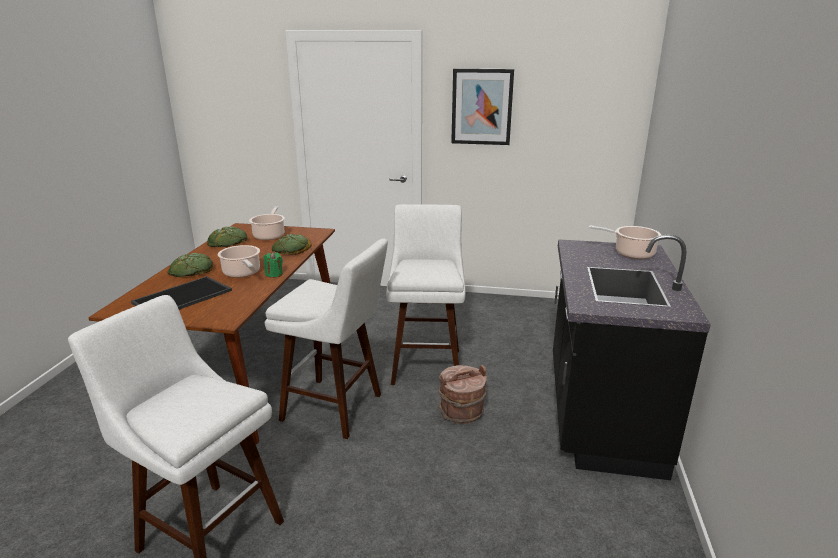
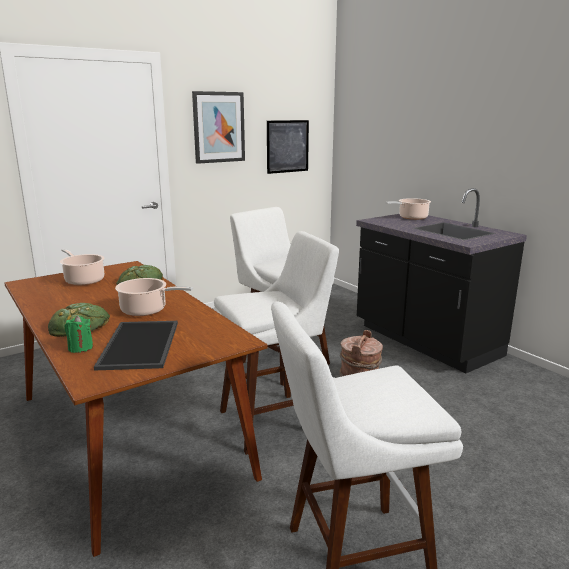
camera: 45 degrees left, 5 degrees down
bread [207,226,247,247] -> none
green candle [264,252,283,278] -> green candle moved to [64,316,93,353]
none -> picture [267,120,309,174]

